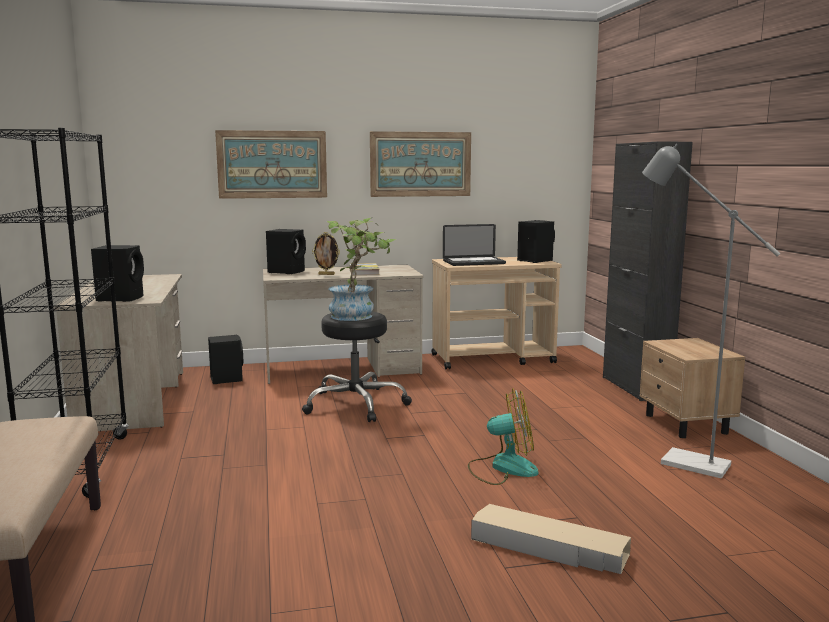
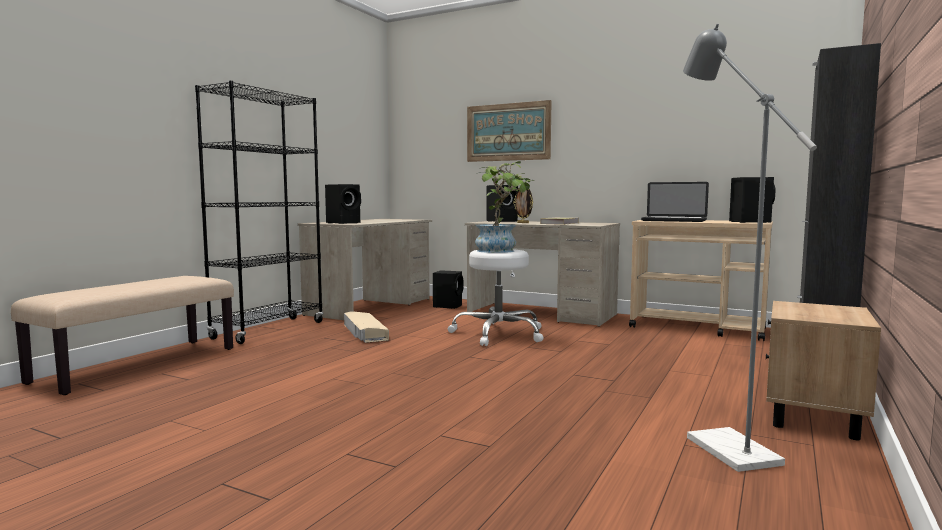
camera: 40 degrees right, 5 degrees down
black stool [302,312,412,422] -> white stool [448,249,544,346]
picture [370,131,471,197] -> none
fan [468,388,538,485] -> none
beige storage box [471,504,631,574] -> beige storage box moved to [344,311,389,343]

